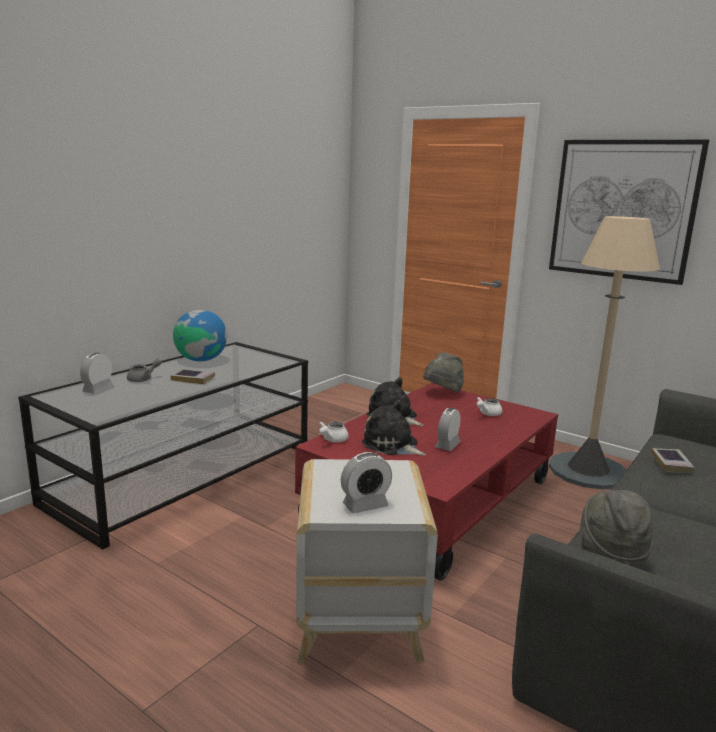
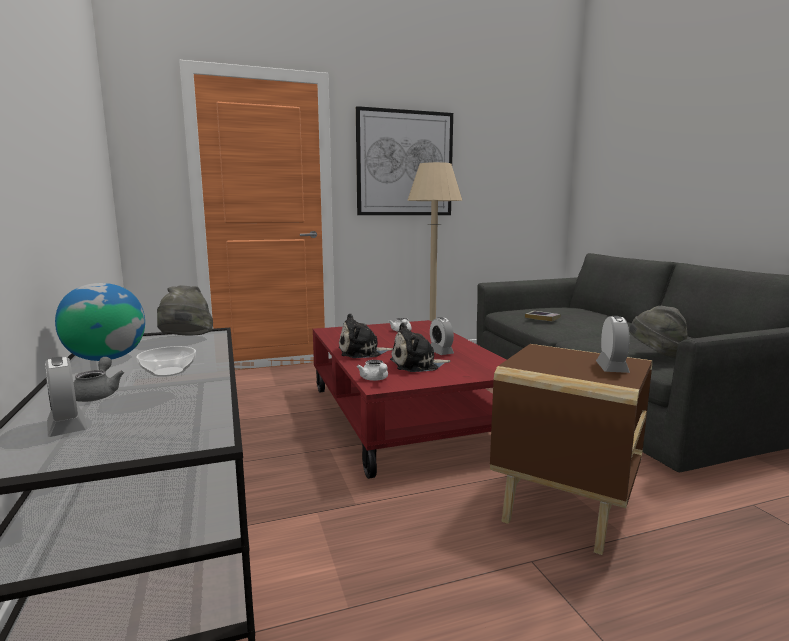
camera: 55 degrees left, 5 degrees down
book [170,368,215,384] -> bowl [136,346,196,377]
white side table [296,459,438,663] -> brown side table [490,344,652,555]
grey hat [423,352,464,392] -> grey hat moved to [157,285,213,335]

